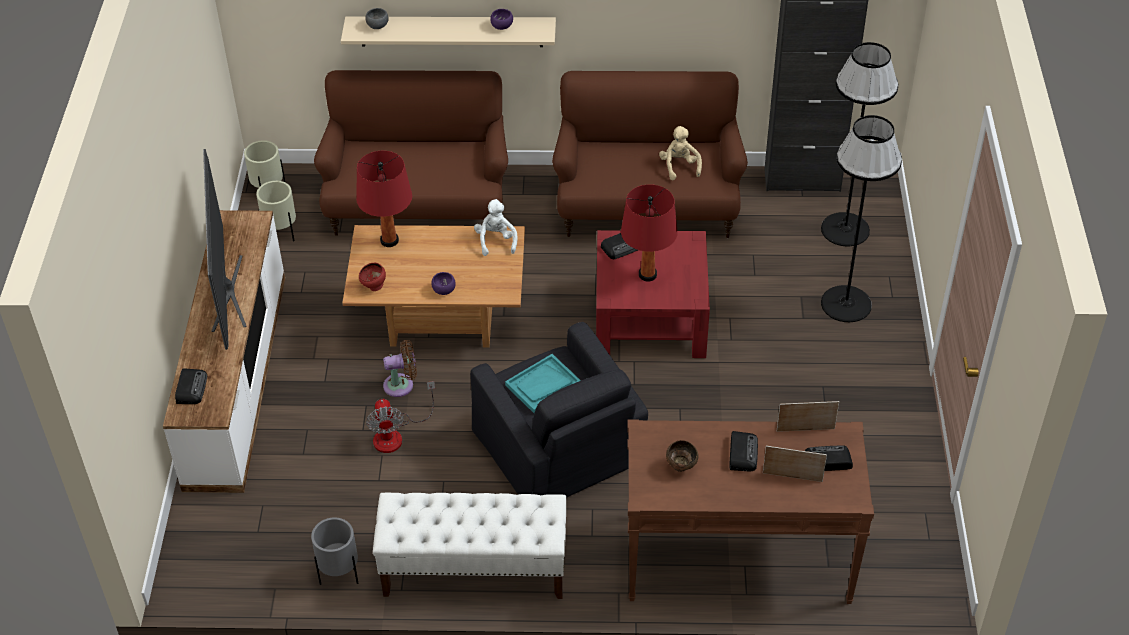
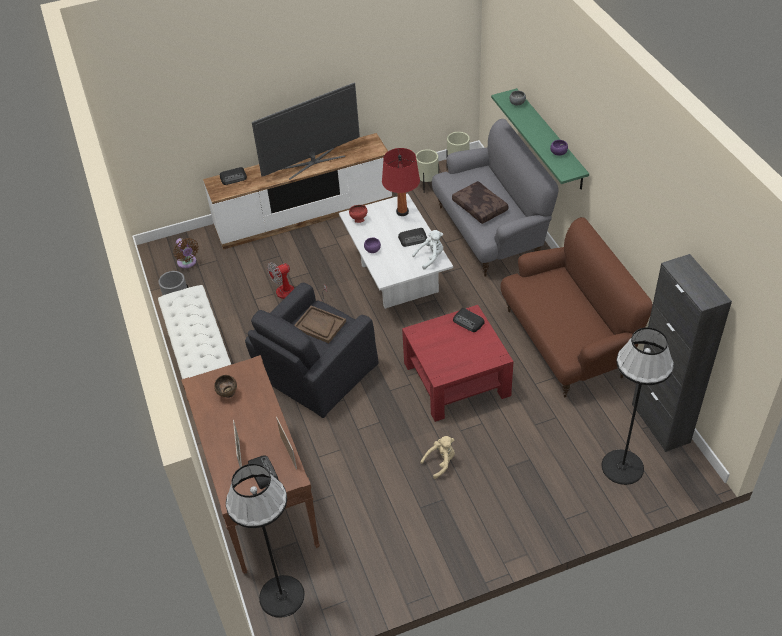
camera: 70 degrees right, 0 degrees up
brown sofa [314,70,508,236] -> grey sofa [432,119,559,277]
beige shelf [341,17,556,47] -> green shelf [491,88,589,190]
brown coffee table [342,225,525,347] -> white coffee table [339,193,453,309]
brown fan [383,340,417,397] -> brown fan moved to [173,238,199,268]
turquoise tray [505,354,581,413] -> brown tray [294,306,346,343]
red table lamp [621,184,678,281] -> none
beige plush toy [659,126,702,180] -> beige plush toy moved to [420,436,455,479]
radio [729,431,758,471] -> radio moved to [398,228,427,247]
black floor lamp [821,115,902,322] -> black floor lamp moved to [226,464,305,618]
none -> brown pillow [452,181,509,224]

